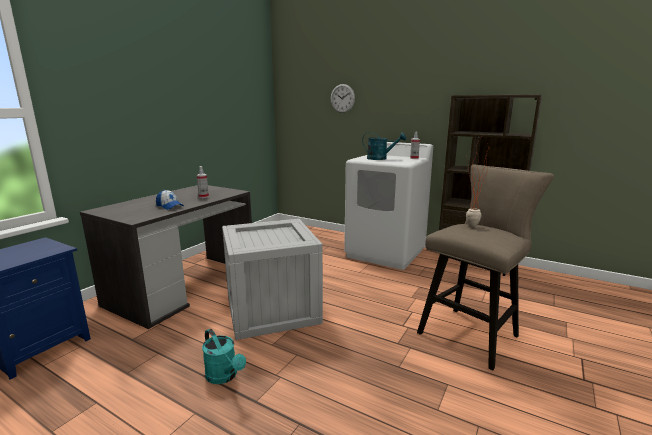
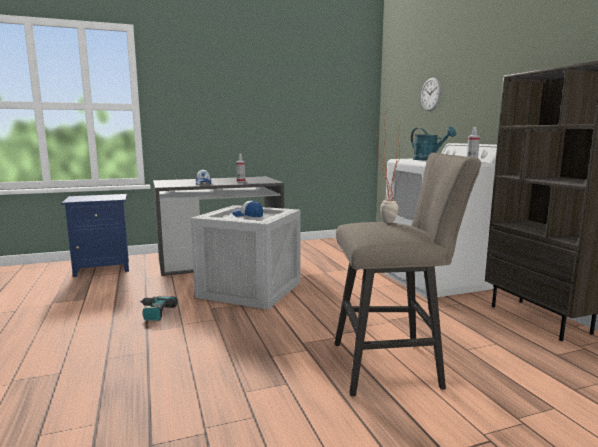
camera: 40 degrees right, 5 degrees down
turquoise watering can [202,329,246,384] -> power drill [139,296,178,321]
none -> cap [232,200,263,217]

